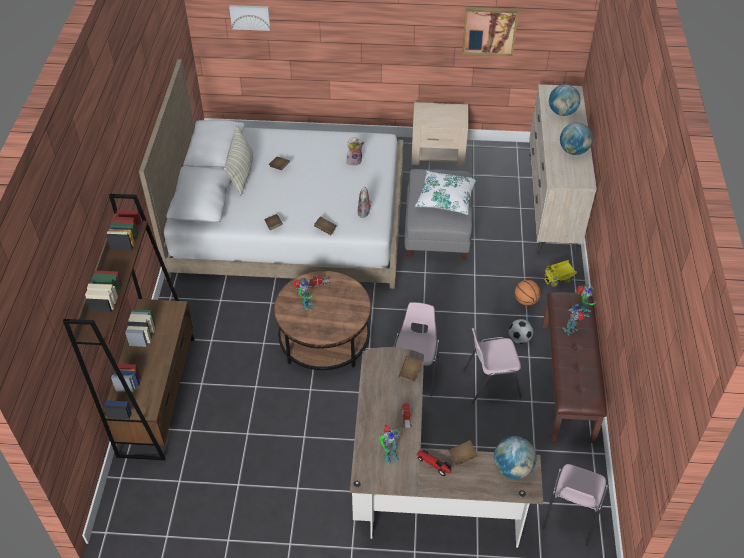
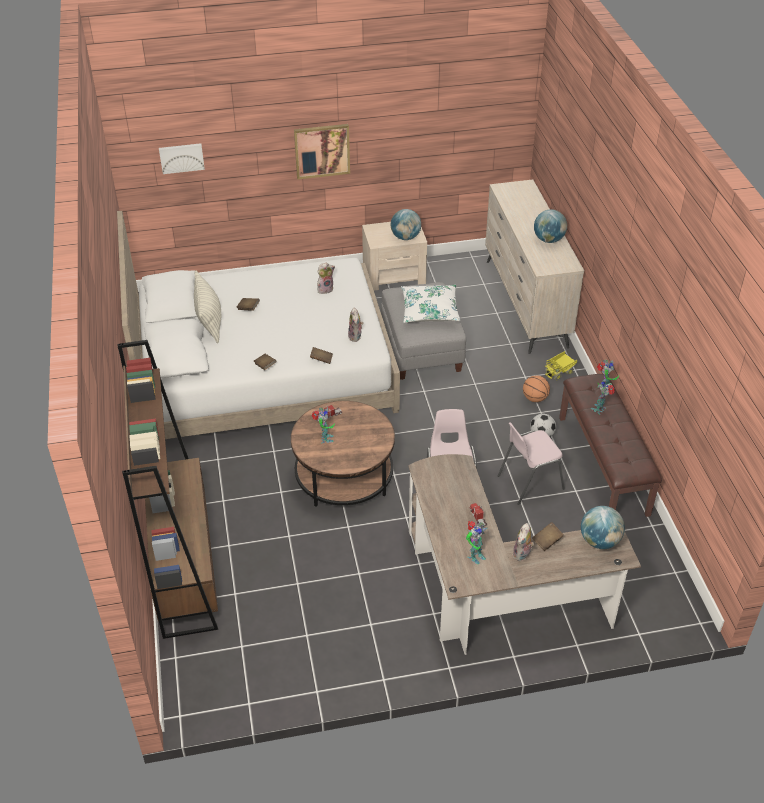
camera: 15 degrees left, 5 degrees down
brown book [399,356,422,382] -> none
toy car [417,450,451,476] -> plush toy [512,523,534,561]
picture [462,8,519,56] -> picture moved to [294,124,350,179]
pink chair [542,464,608,546] -> none
globe [549,84,580,116] -> globe moved to [391,209,421,240]

